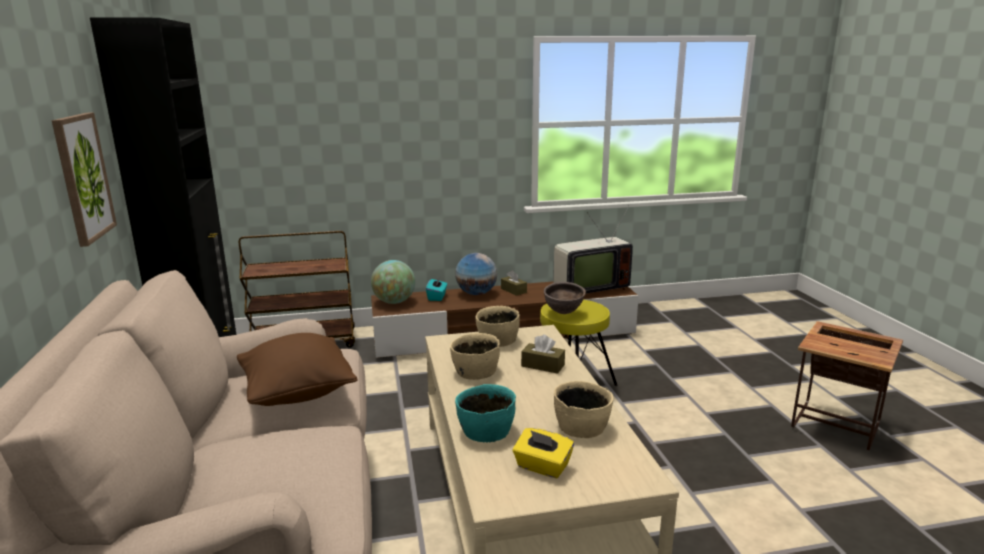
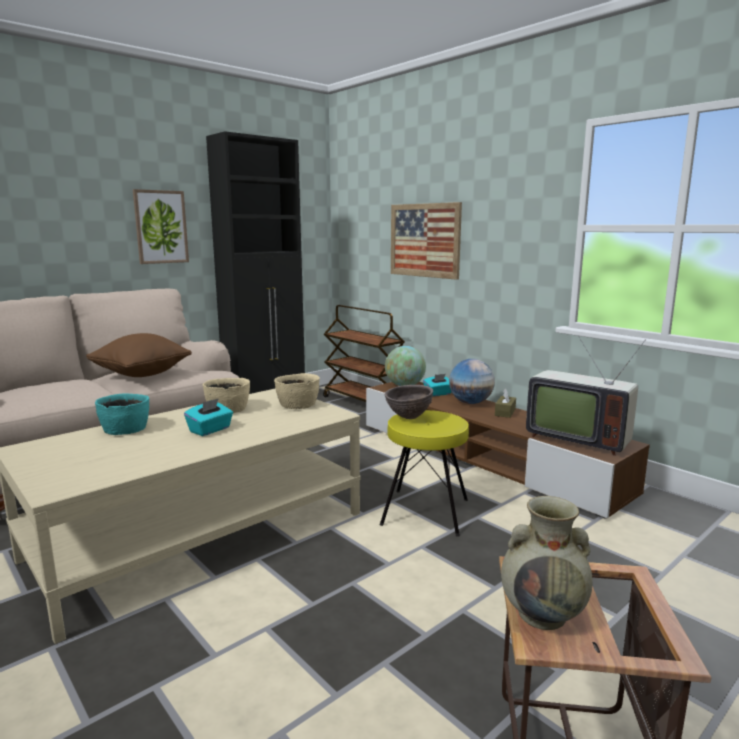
camera: 60 degrees right, 5 degrees down
yellow tissue box [513,428,574,478] -> none
brown tissue box [521,335,565,374] -> none
beige bowl [554,381,614,438] -> none
none -> turquoise tissue box [184,398,233,436]
none -> picture [391,202,462,280]
none -> beige vase [501,496,593,630]

